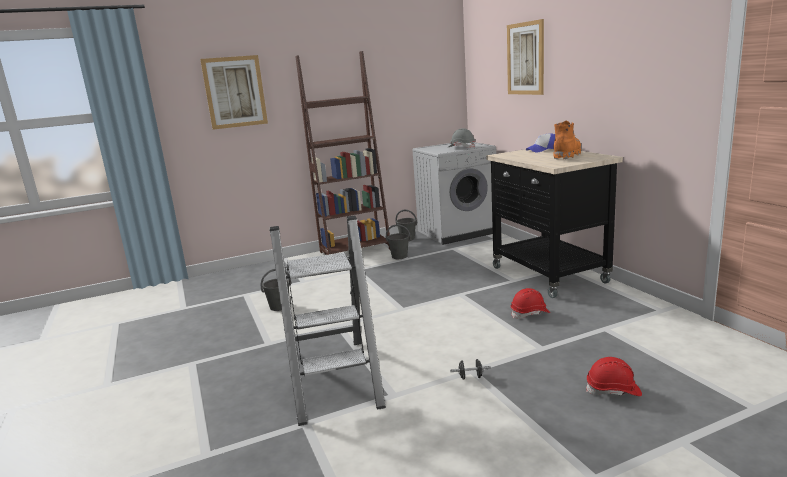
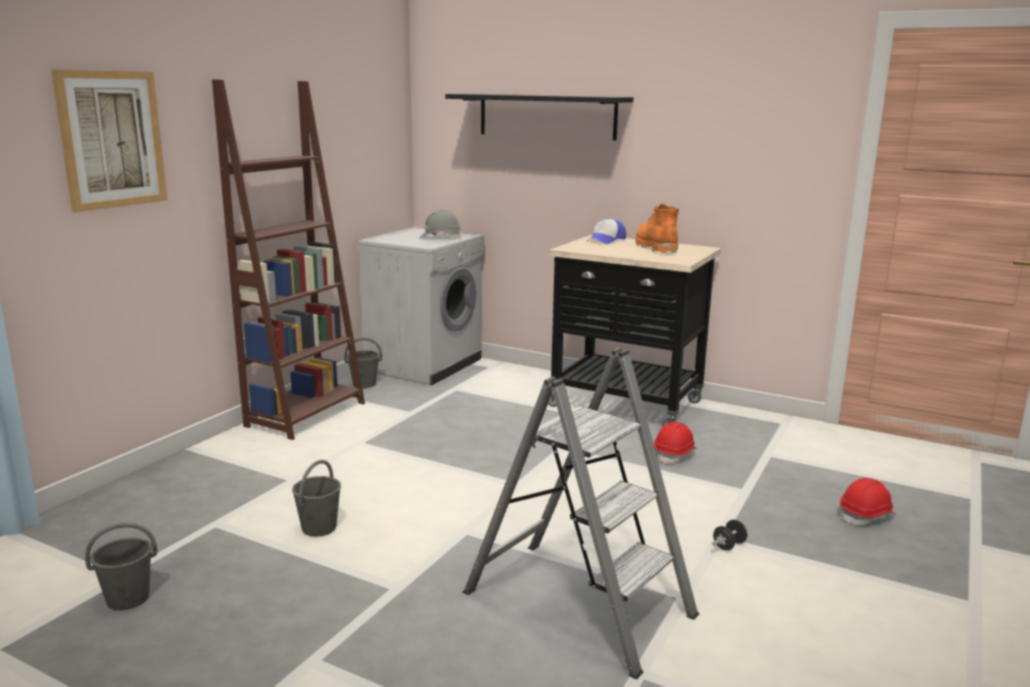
camera: 40 degrees left, 0 degrees up
grey bucket [386,224,411,259] -> grey bucket moved to [85,523,157,610]
picture [507,19,544,95] -> black shelf [445,94,633,140]

